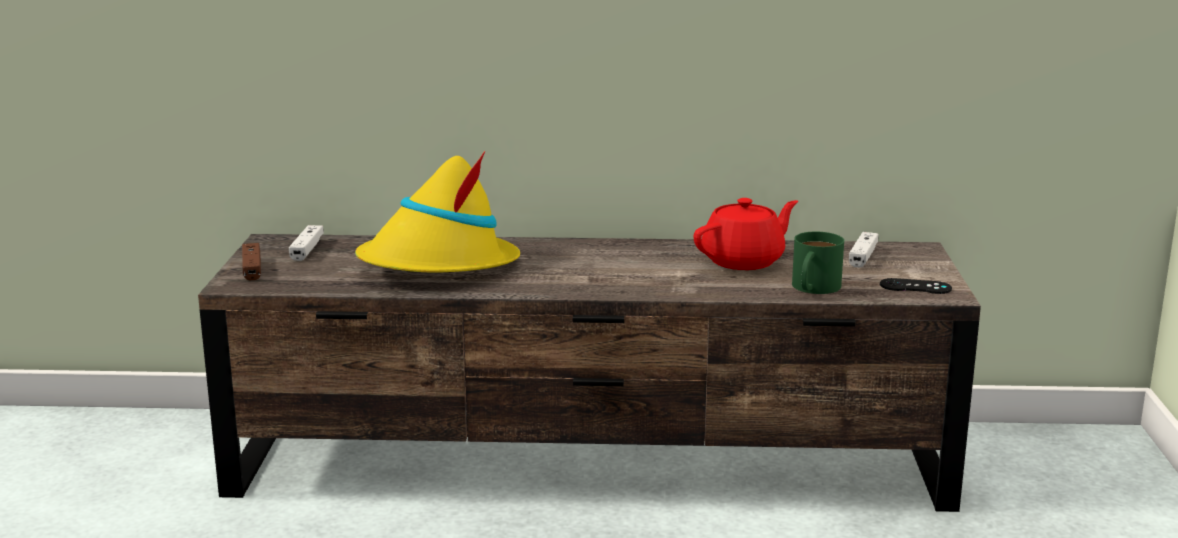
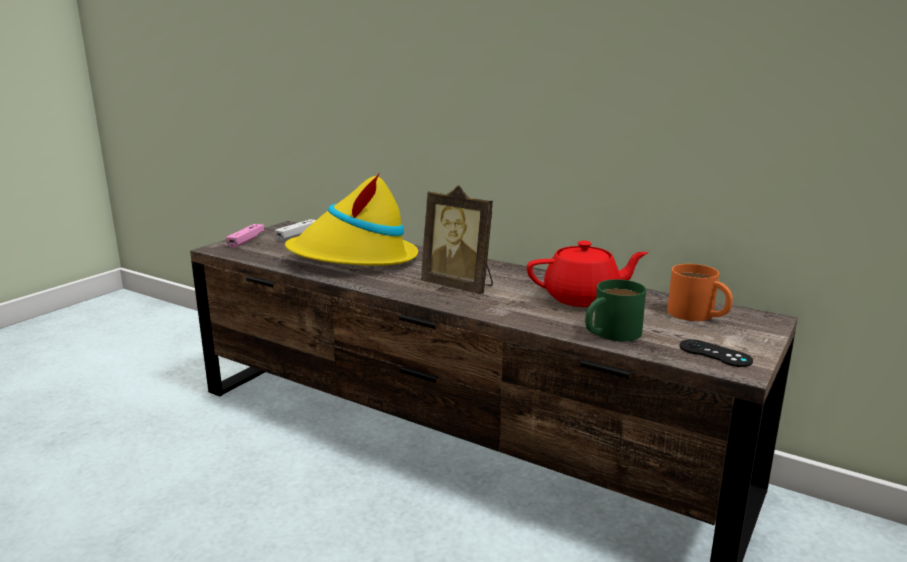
camera: 30 degrees right, 0 degrees up
brown game controller [242,243,261,281] -> pink game controller [226,224,265,248]
white game controller [849,232,878,268] -> orange mug [667,264,733,321]
none -> picture frame [421,185,493,294]

